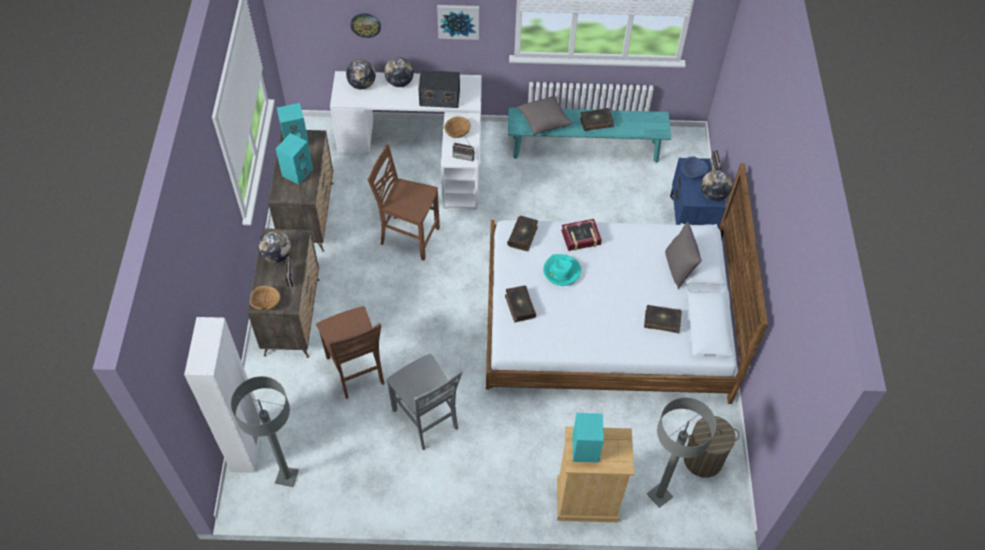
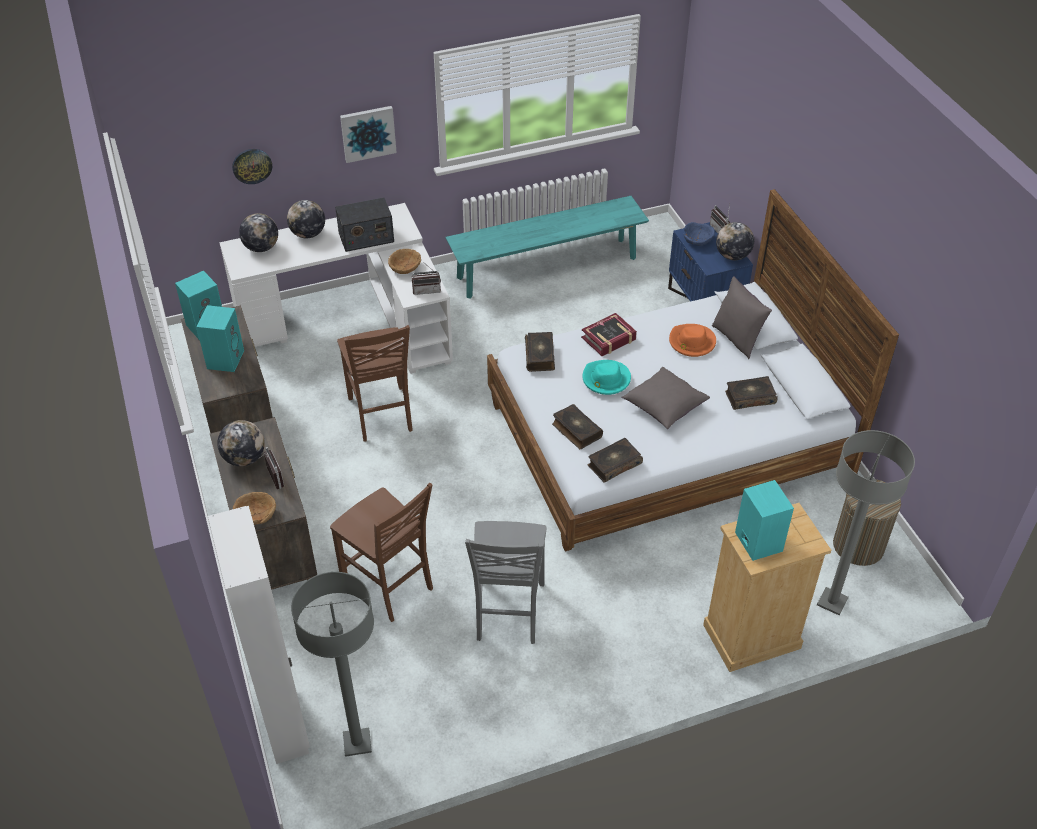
camera: 20 degrees left, 10 degrees down
brown chair [368,144,440,261] -> brown chair turned 105 degrees counterclockwise [337,325,413,442]
grey chair [386,354,463,450] -> grey chair turned 60 degrees clockwise [465,521,547,644]
grey pillow [517,95,573,135] -> grey pillow moved to [622,367,710,429]
book [580,108,614,131] -> book moved to [588,438,643,483]
none -> orange hat [669,324,716,357]

